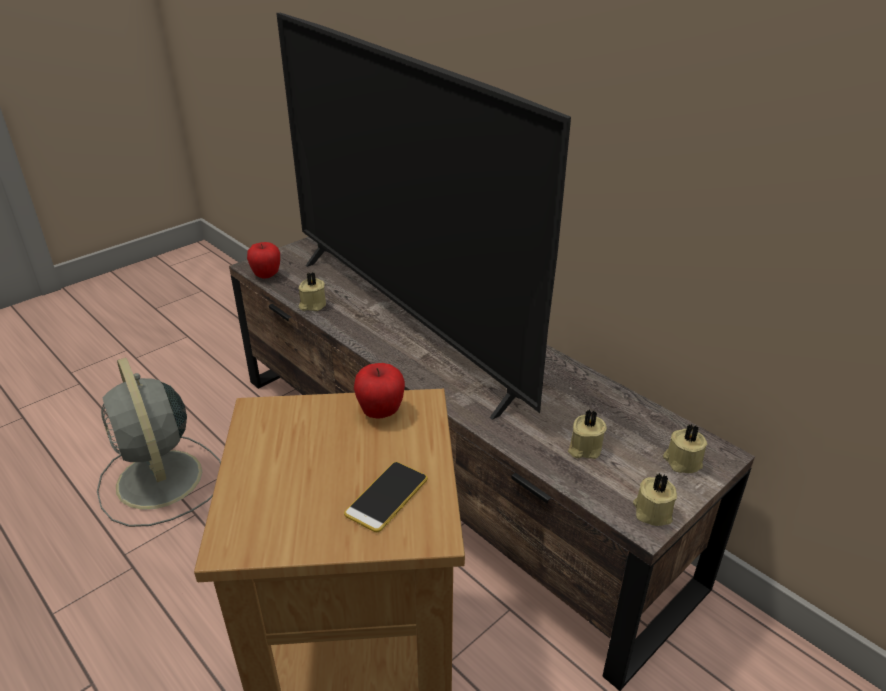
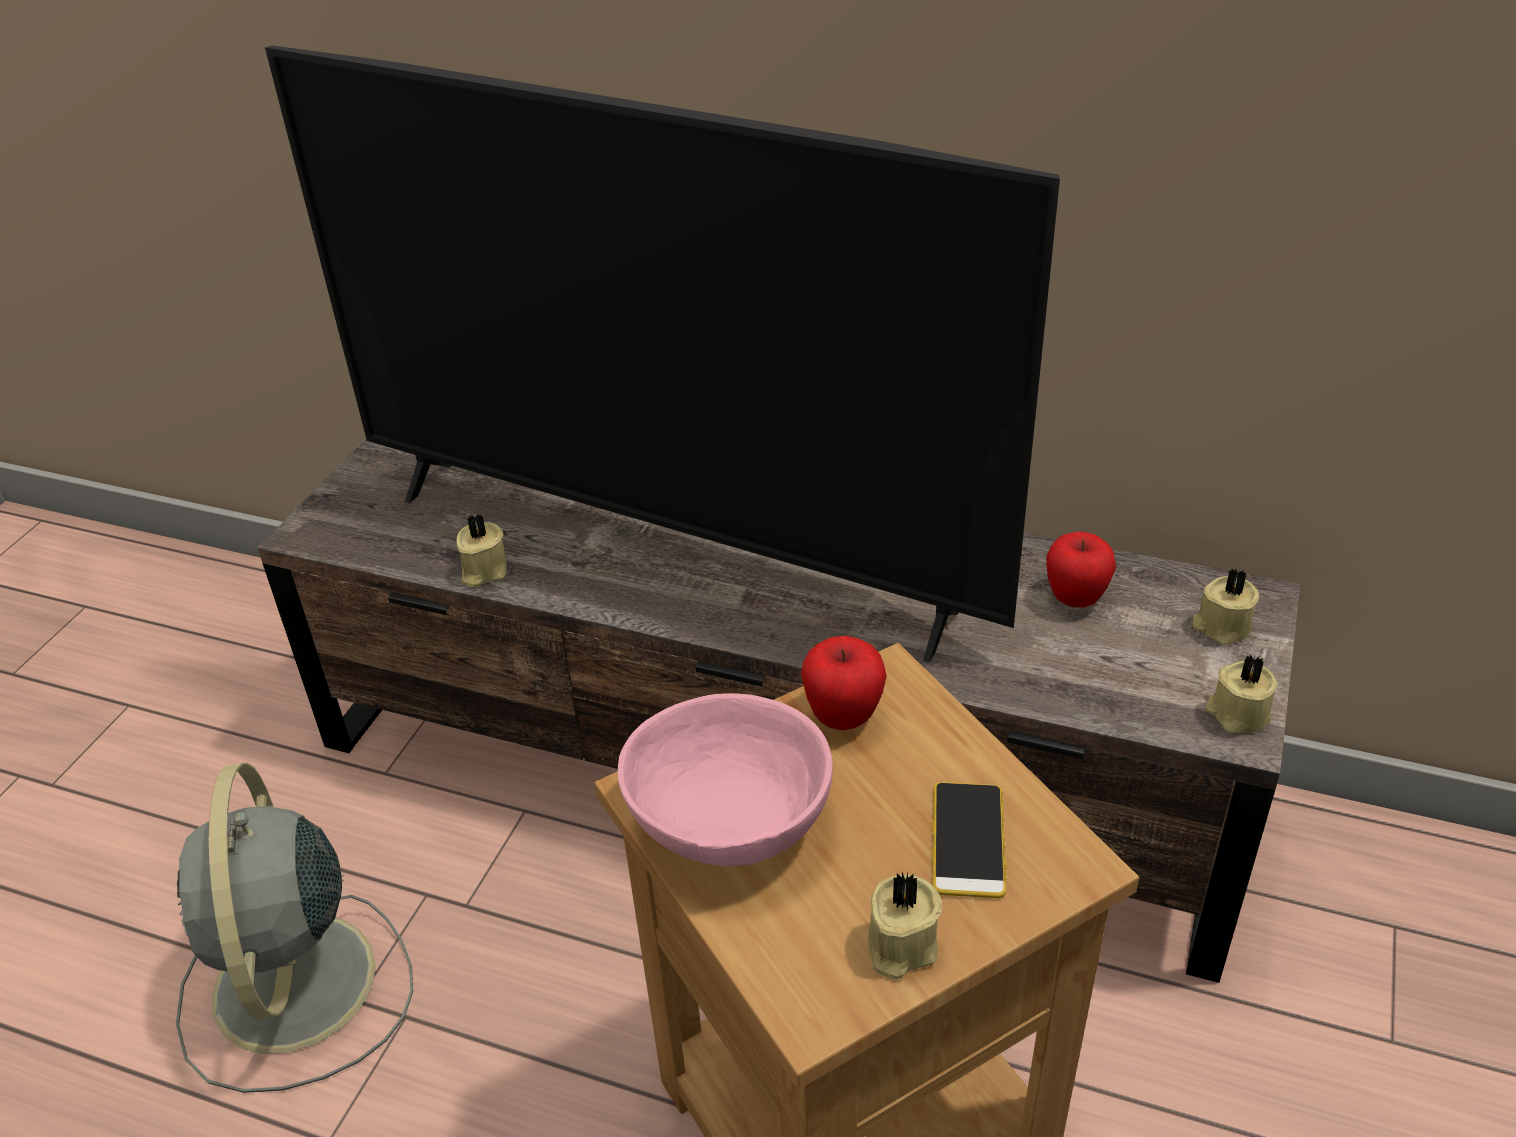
camera: 25 degrees left, 5 degrees up
grey fan [97,358,221,527] -> grey fan turned 45 degrees clockwise [176,763,413,1093]
apple [247,242,280,279] -> apple moved to [1046,532,1116,607]
beige candle [568,410,607,459] -> beige candle moved to [868,872,942,979]
none -> pink bowl [618,693,833,866]

